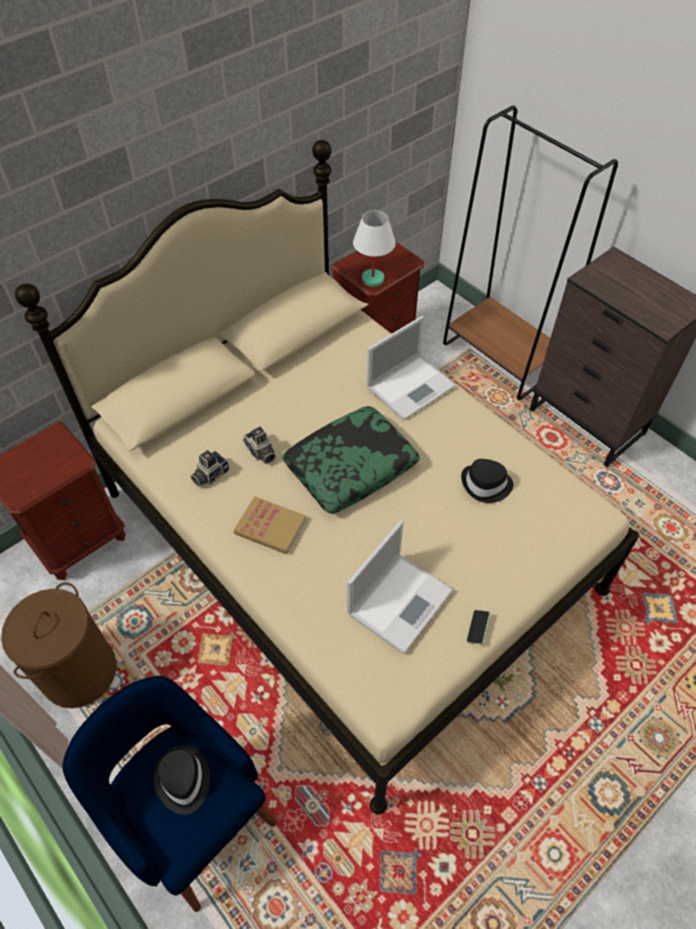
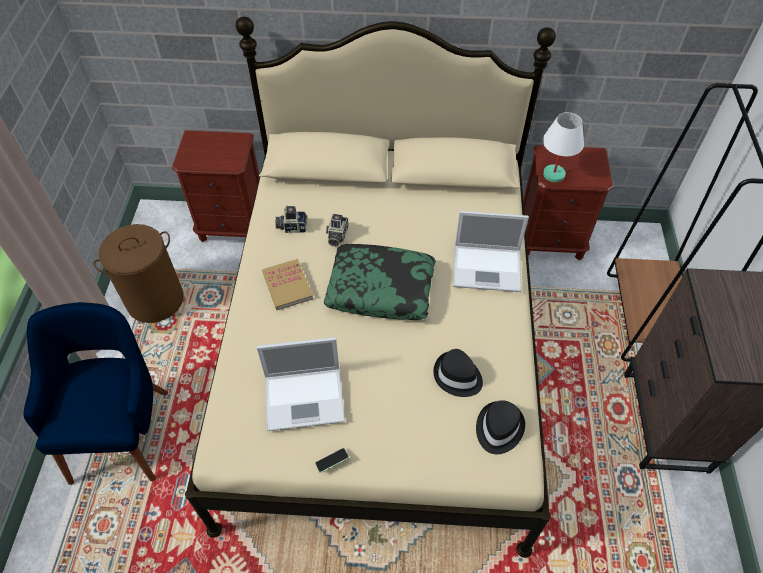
camera: 45 degrees right, 0 degrees up
black hat [153,746,210,815] -> black hat moved to [476,400,525,454]

